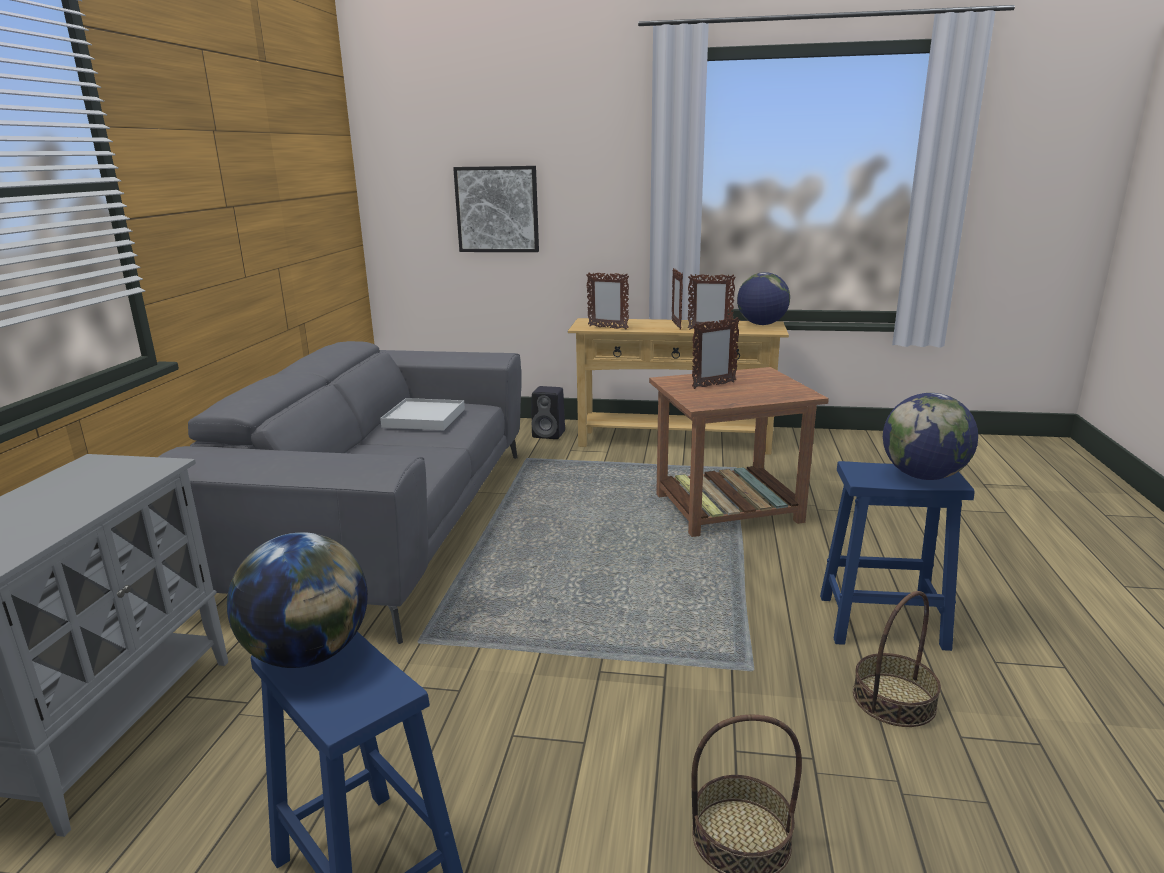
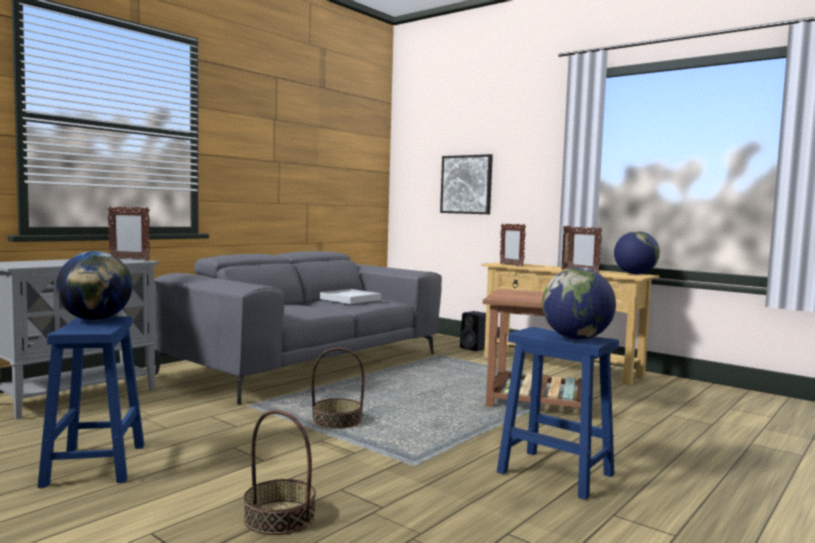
camera: 30 degrees right, 15 degrees down
picture frame [692,317,740,389] -> picture frame moved to [107,207,150,260]
basket [853,591,941,727] -> basket moved to [311,348,365,429]

